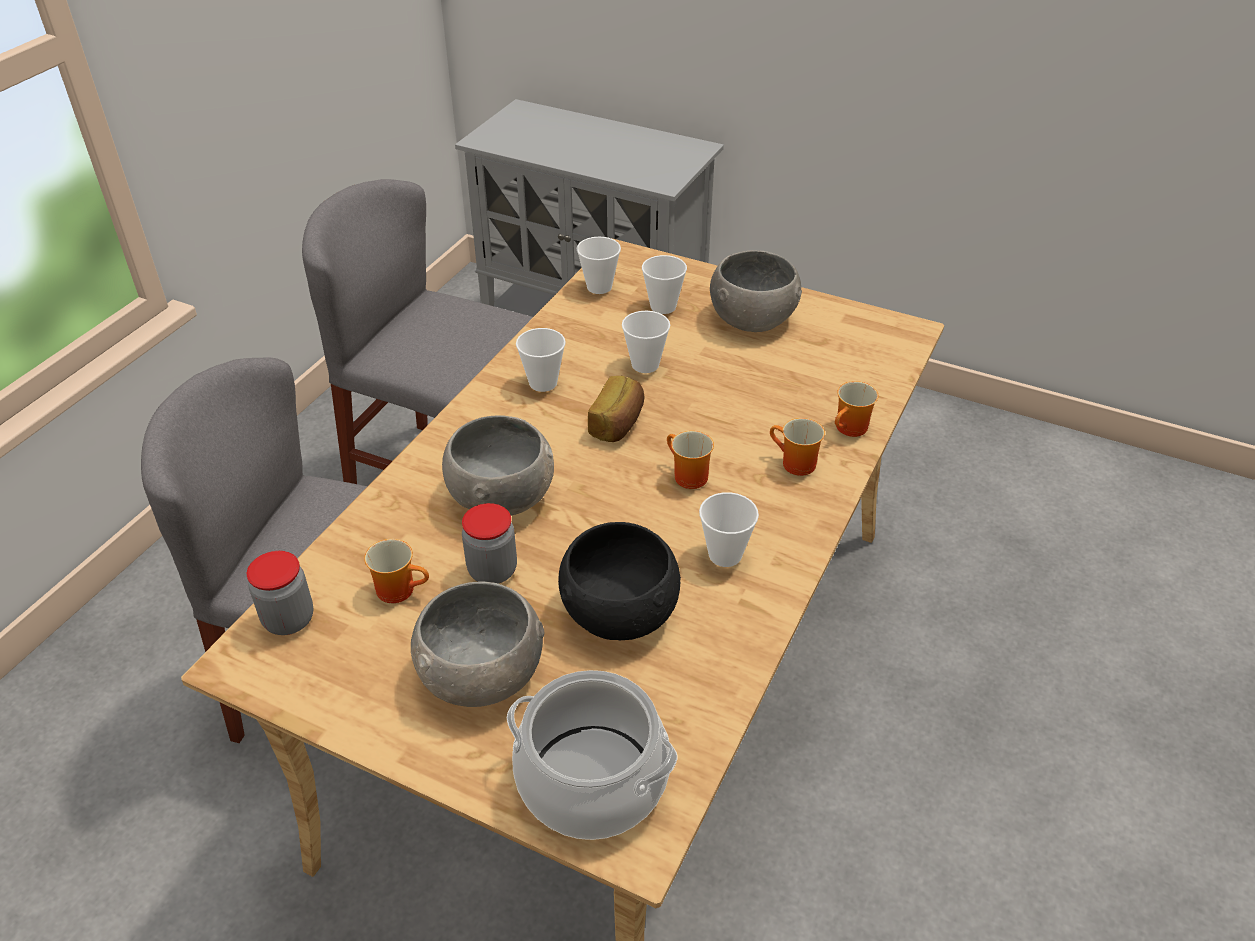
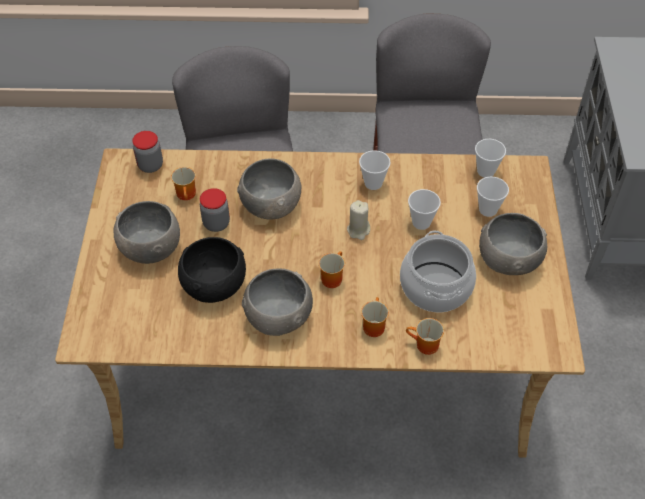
camera: 65 degrees right, 10 degrees up
cooking pot [507,670,678,840] -> cooking pot moved to [400,231,476,312]
bread [588,376,645,442] -> beige candle [347,200,370,240]
cup [699,492,759,567] -> grey bowl [242,268,313,336]

